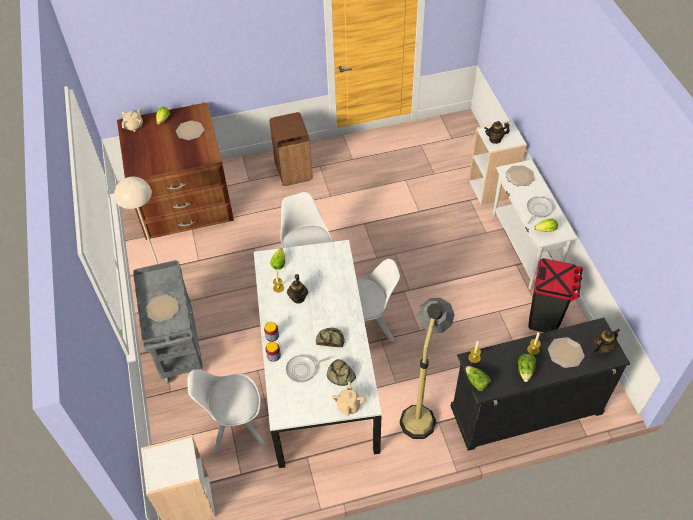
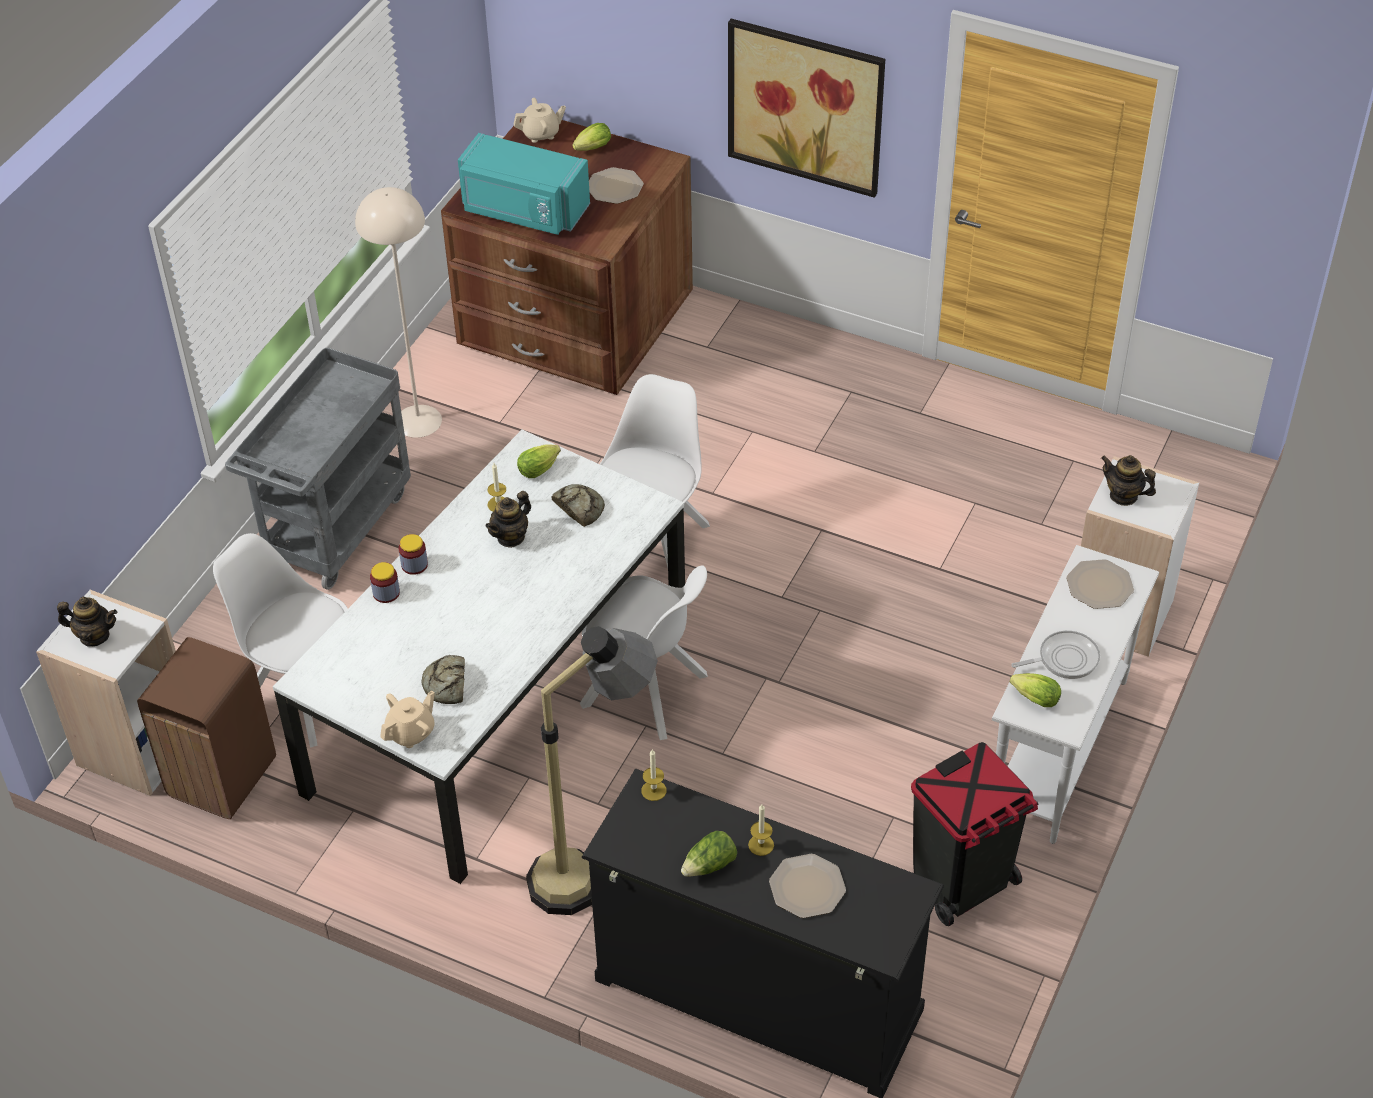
camera: 40 degrees right, 5 degrees down
plate [146,294,179,322] -> none
brown trash can [270,112,312,186] -> brown trash can moved to [137,637,276,819]
frying pan [286,355,331,383] -> none
bread [316,328,345,347] -> bread moved to [551,484,605,527]
lettuce [465,366,491,391] -> none
teapot [592,329,620,355] -> teapot moved to [57,597,117,647]
none -> turquoise microwave [458,133,590,235]
none -> picture [728,19,885,198]

